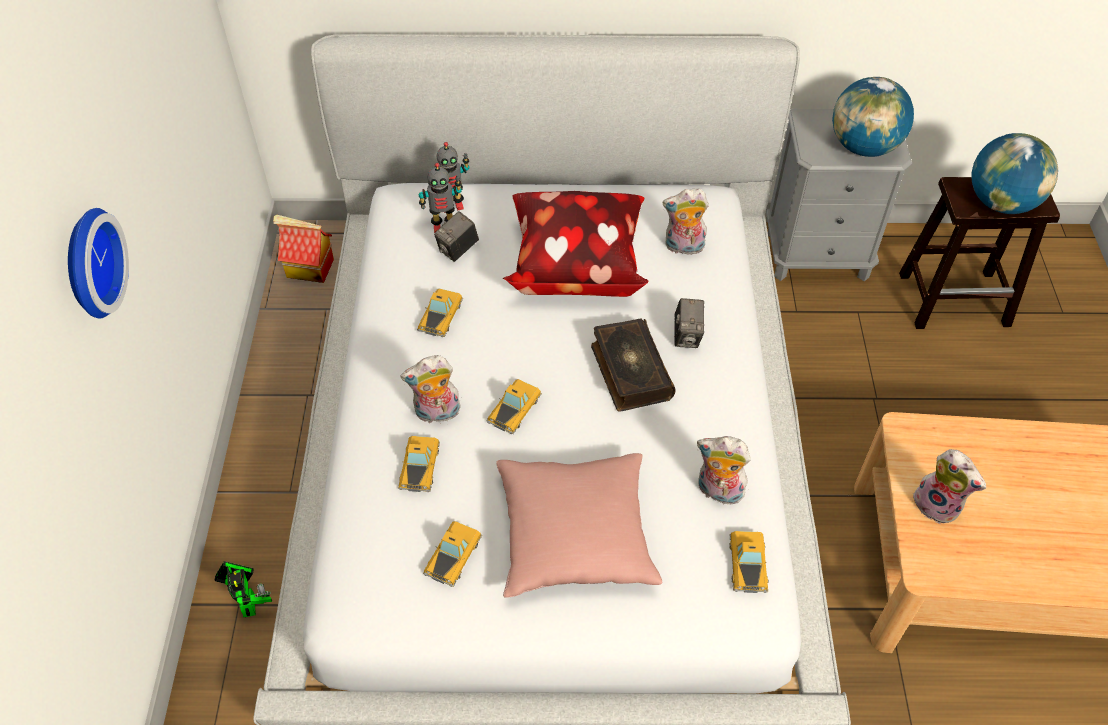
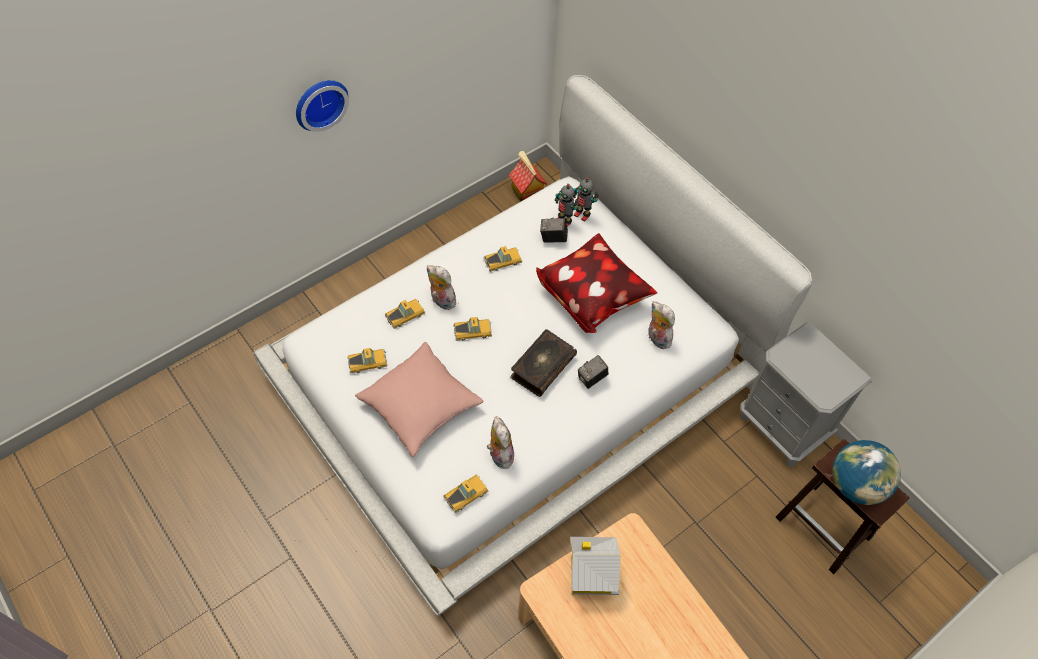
camera: 50 degrees right, 5 degrees up
toy robot [214,561,272,617] -> none
globe [832,77,914,157] -> none
plush toy [913,449,986,524] -> toy house [570,537,621,595]

